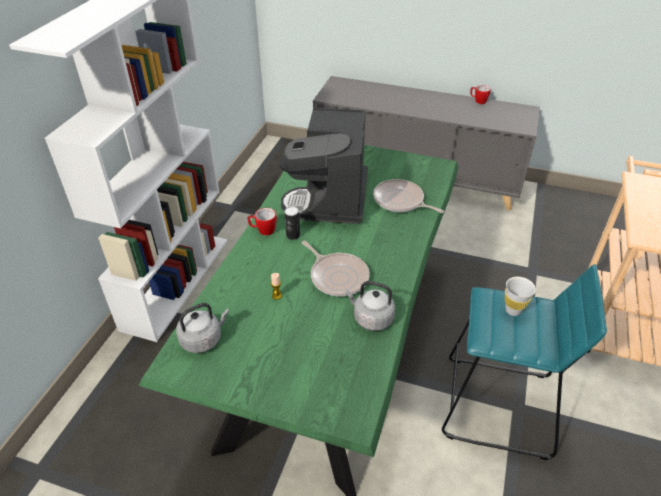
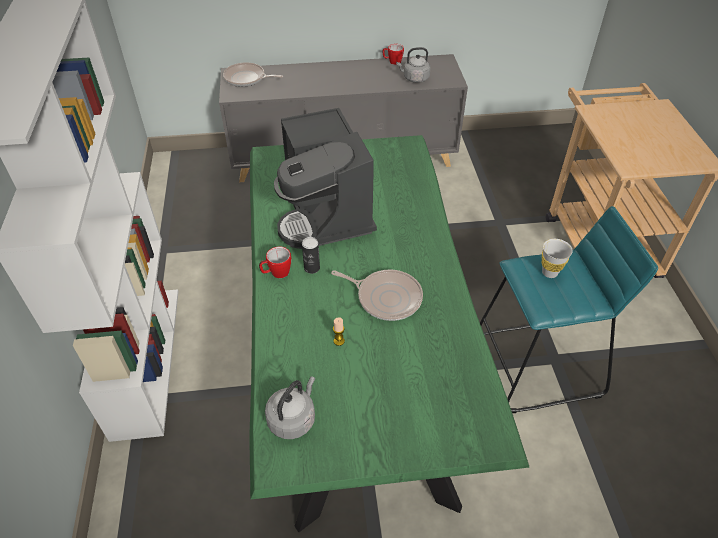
camera: 25 degrees left, 5 degrees up
grey kettle [345,281,395,331] -> grey kettle moved to [396,47,430,83]
frying pan [373,179,444,213] -> frying pan moved to [223,62,283,87]

